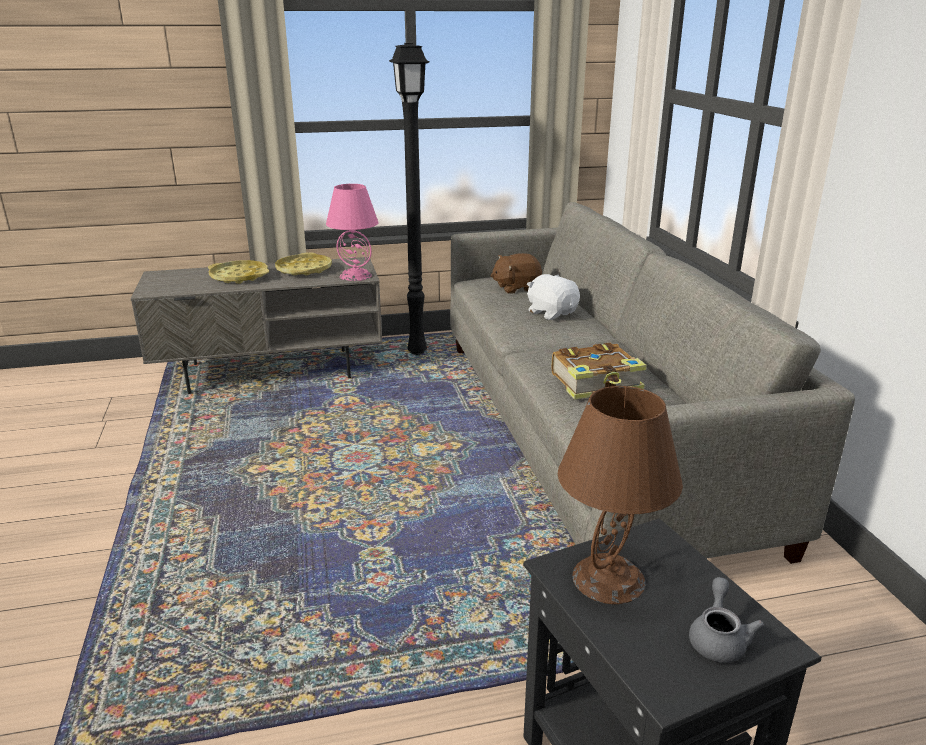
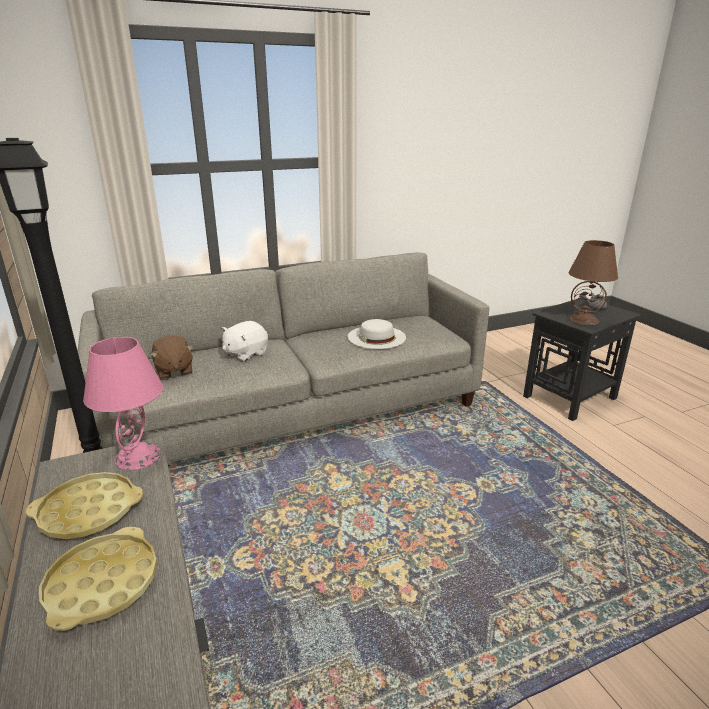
camera: 100 degrees left, 0 degrees up
book [552,342,647,400] -> white hat [348,319,406,349]

